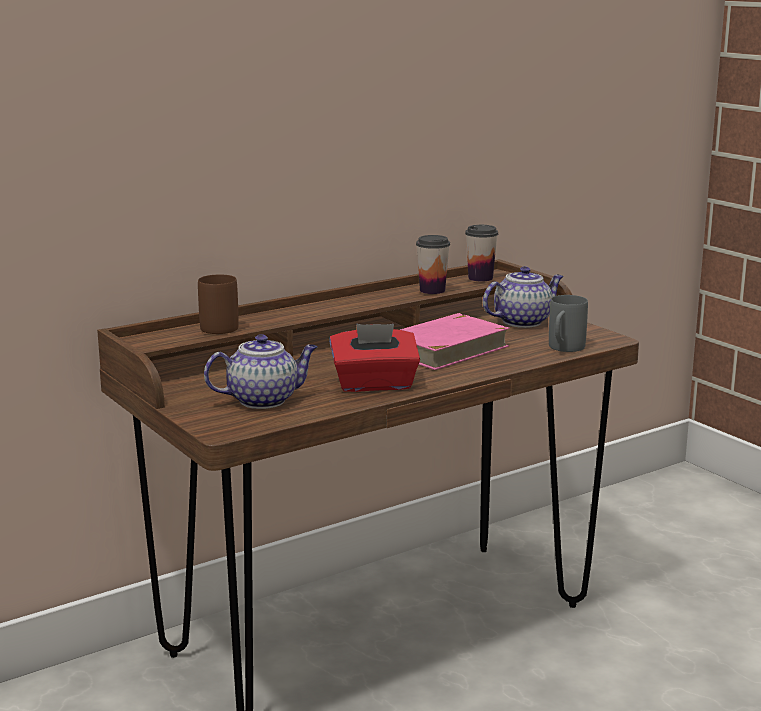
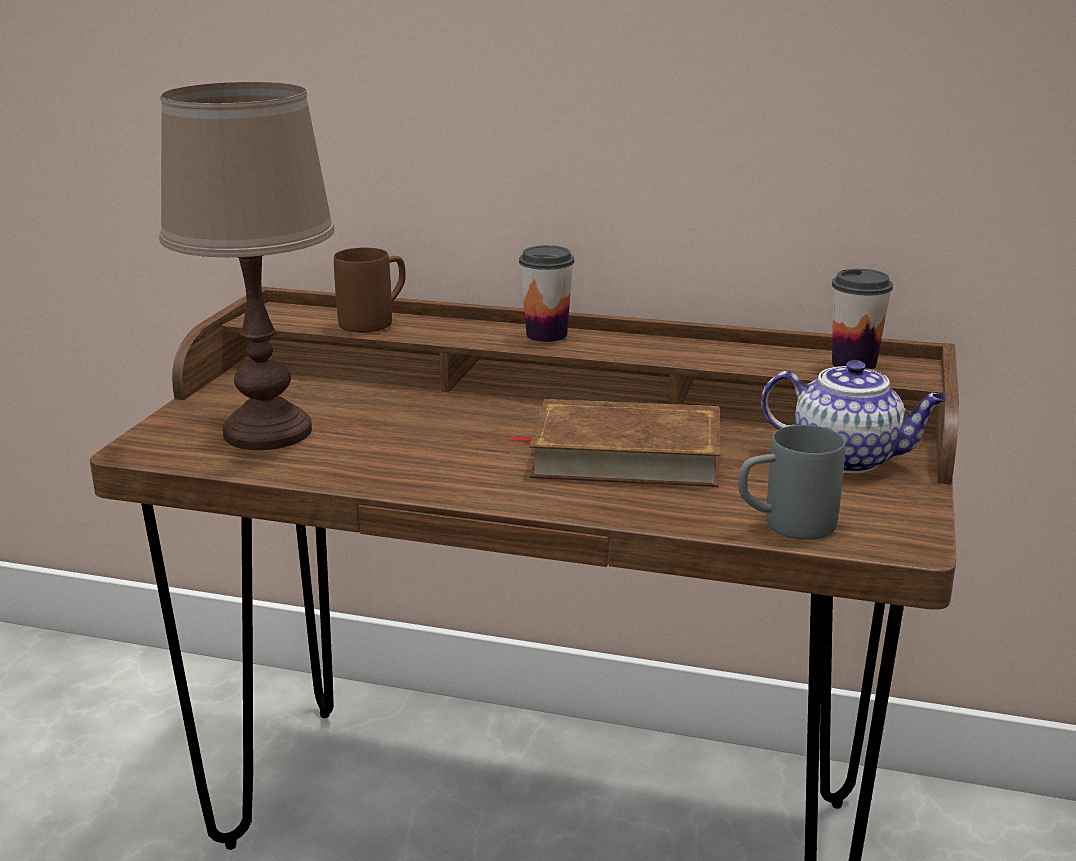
camera: 50 degrees right, 5 degrees up
teapot [204,334,317,409] -> brown table lamp [160,82,335,450]
red tissue box [329,324,420,392] -> none
pink book [400,313,510,370] -> brown book [507,399,721,487]
cup [416,235,450,294] -> cup moved to [519,245,574,342]

